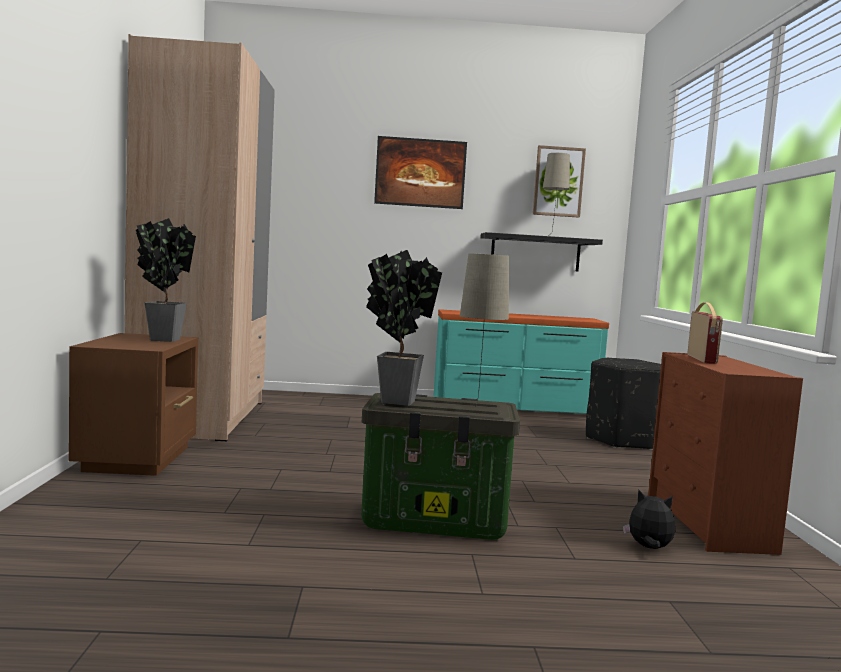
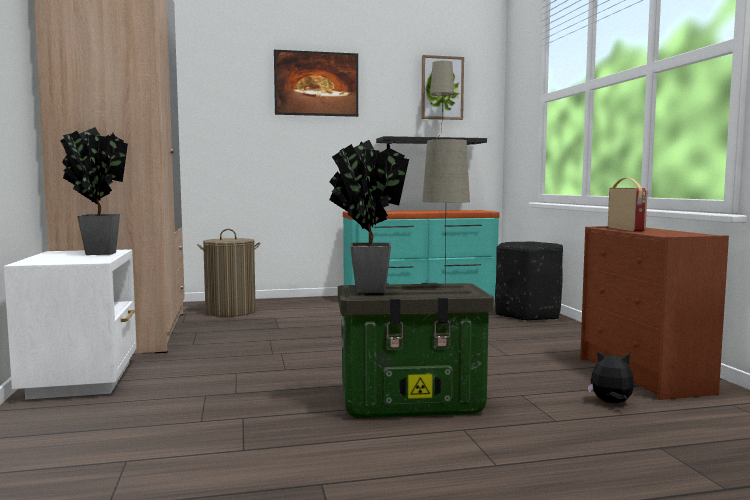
camera: 10 degrees left, 0 degrees up
brown nightstand [69,333,198,476] -> white nightstand [4,249,137,400]
none -> laundry basket [197,229,261,317]

